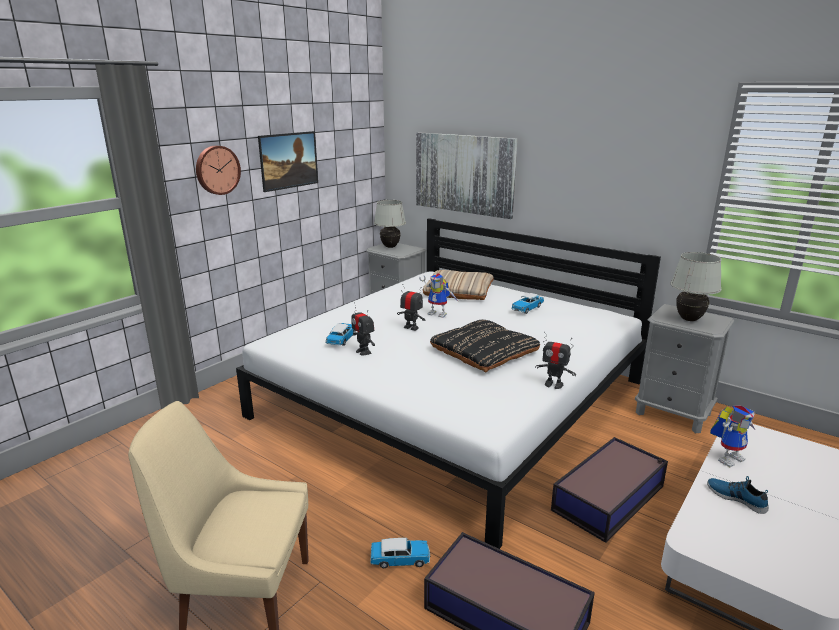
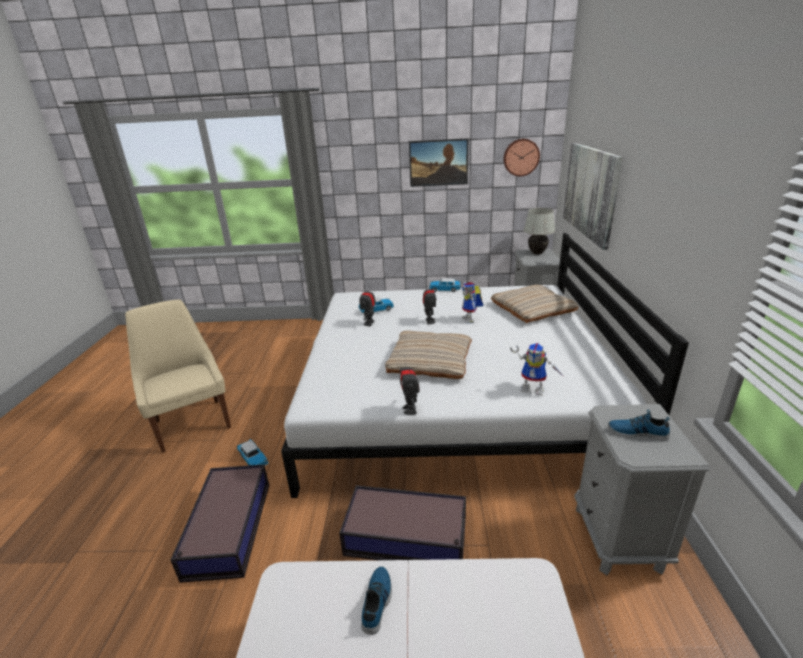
camera: 55 degrees right, 5 degrees up
wall clock [196,146,241,195] -> wall clock moved to [503,139,540,176]
black pillow [430,320,540,372] -> beige pillow [385,331,472,379]
toy car [511,293,544,314] -> toy car moved to [429,278,461,292]
white table lamp [671,252,721,321] -> shoe [608,409,670,441]
toy robot [710,406,755,467] -> toy robot moved to [510,343,565,396]

